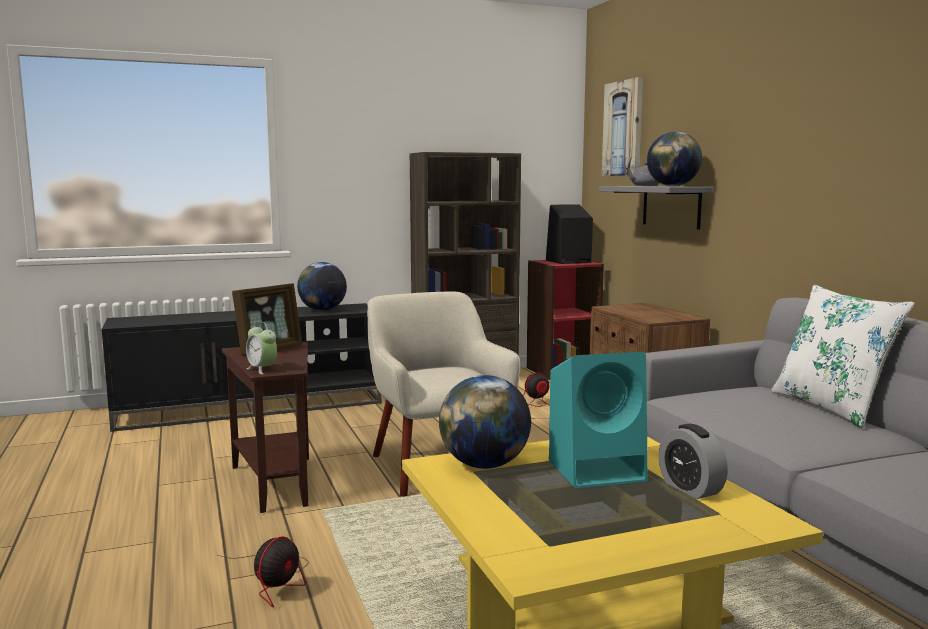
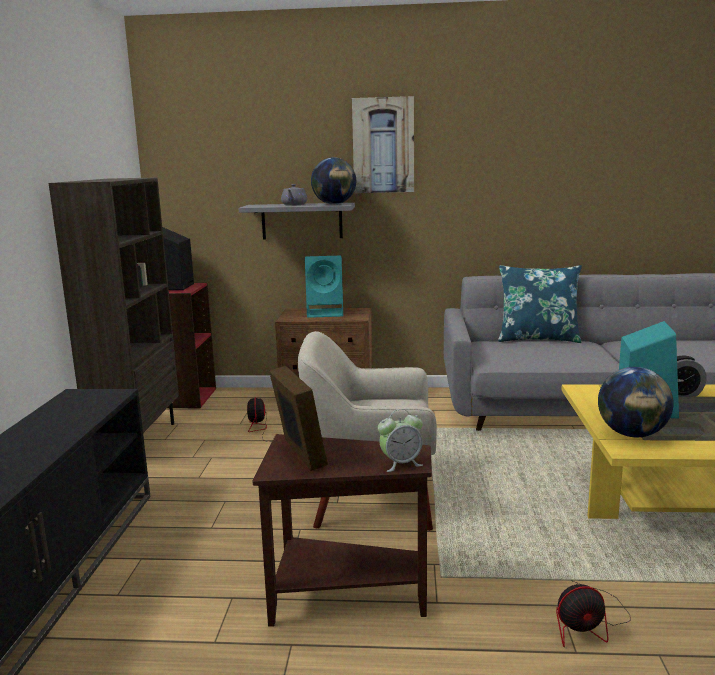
camera: 65 degrees left, 5 degrees up
fan [218,536,309,608] -> fan turned 120 degrees clockwise [556,580,631,647]
globe [297,262,347,311] -> none
picture [602,77,643,176] -> picture moved to [352,96,414,193]
white pillow [771,284,915,428] -> blue pillow [498,265,582,343]
none -> turquoise speaker [305,256,343,318]

